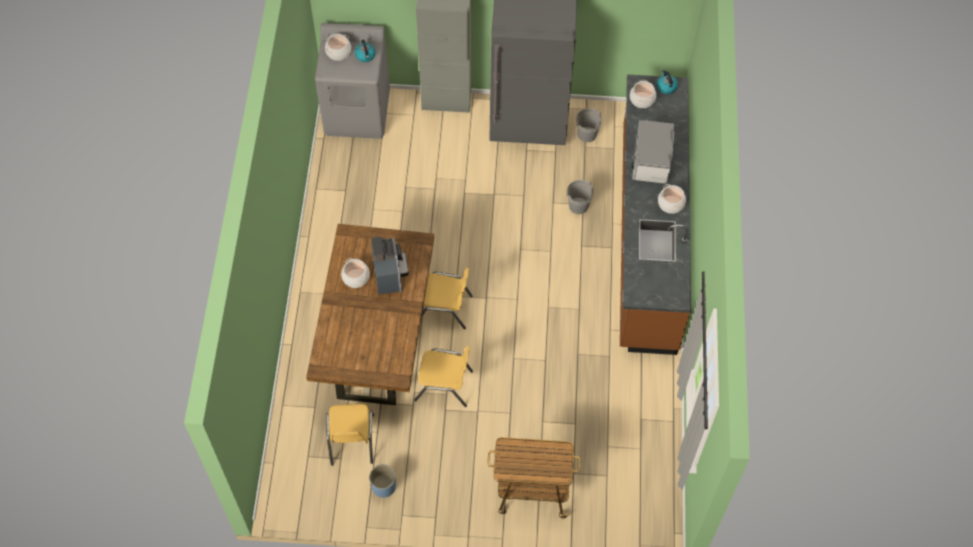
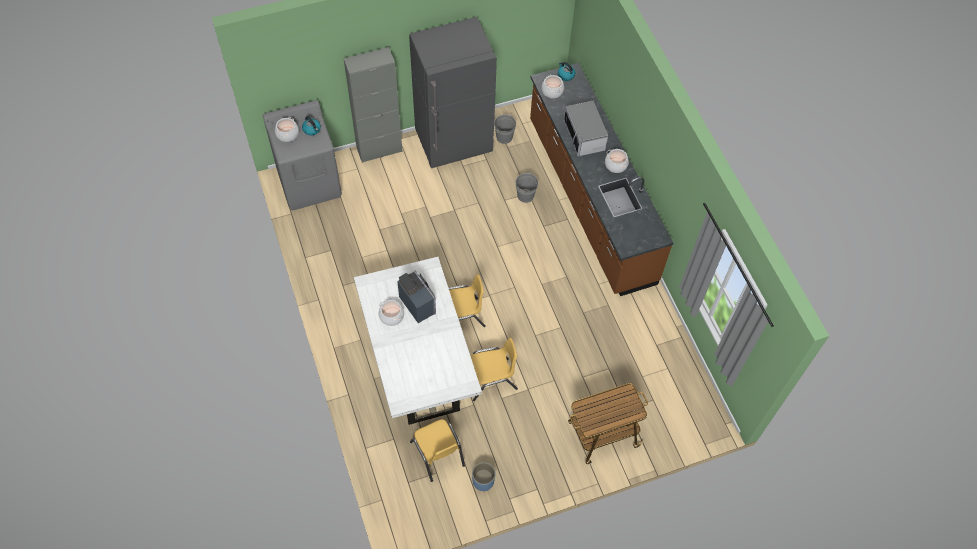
camera: 25 degrees left, 0 degrees up
brown dining table [306,224,434,405] -> white dining table [354,257,482,425]

